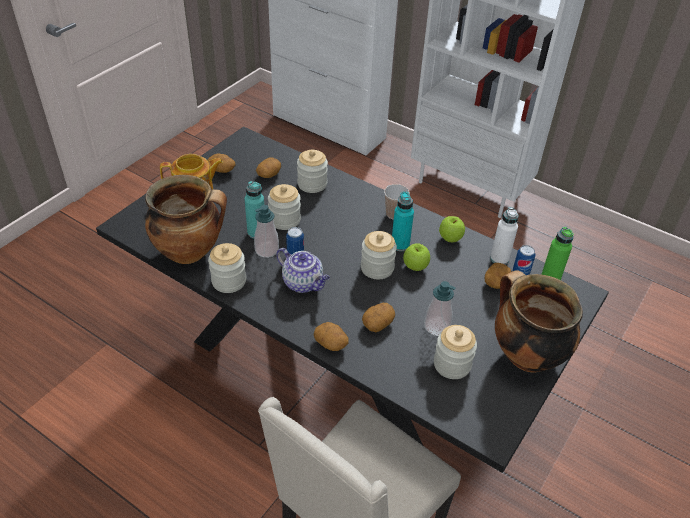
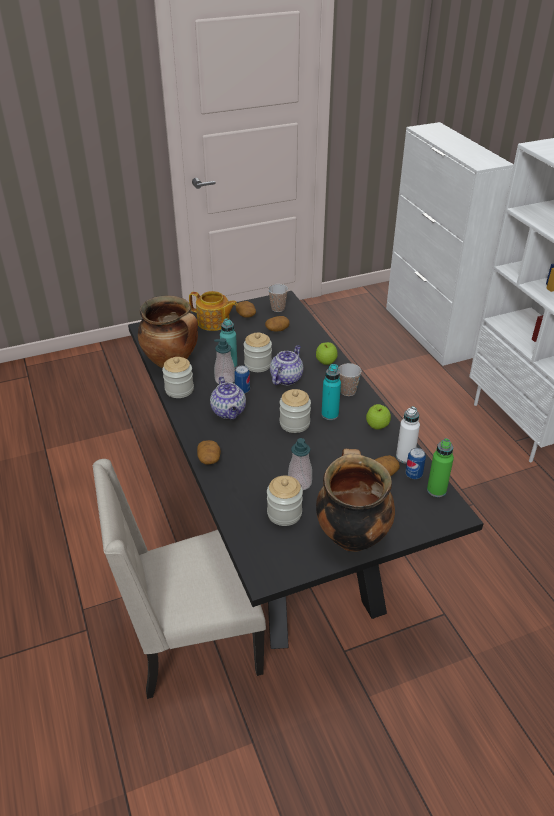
camera: 35 degrees right, 5 degrees down
jar [297,150,328,193] -> none
potato [362,303,395,332] -> none
apple [403,243,430,271] -> apple moved to [316,342,338,365]
none -> cup [268,284,288,312]
none -> teapot [270,345,304,385]

